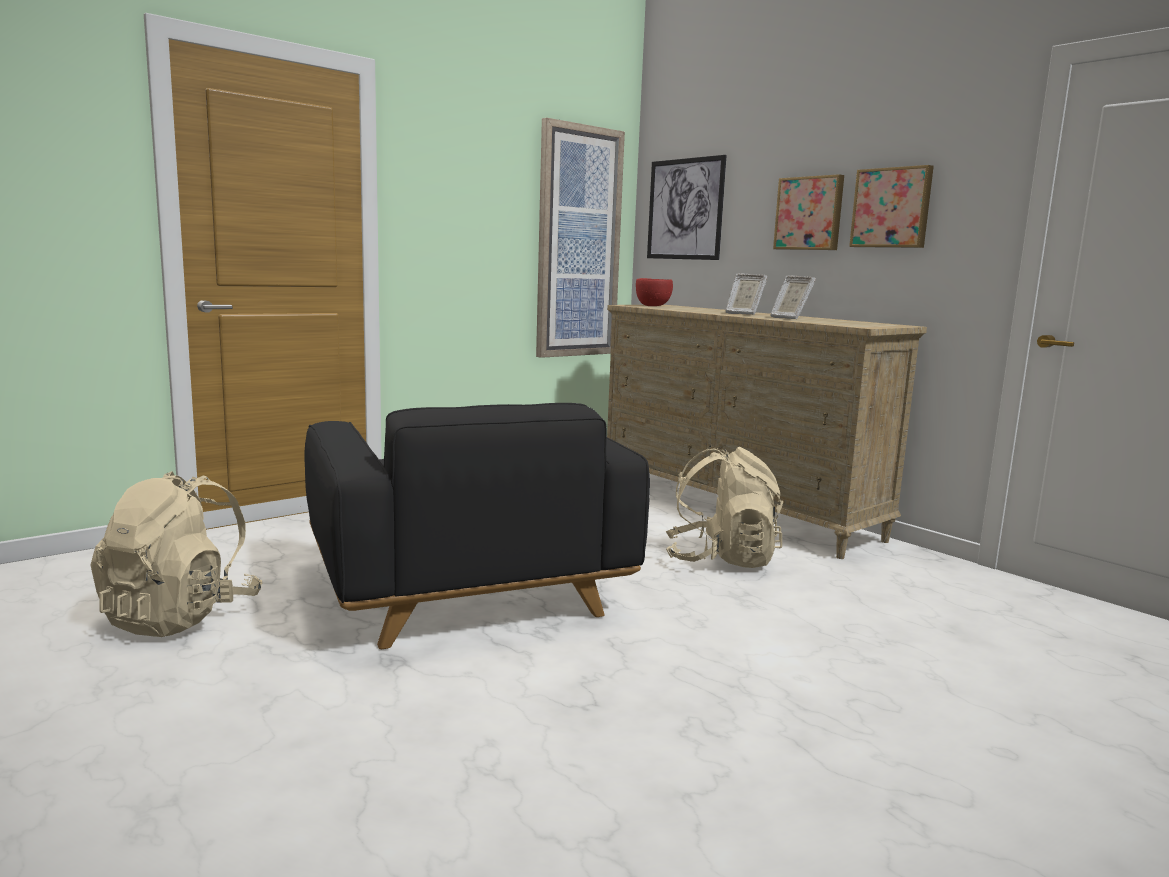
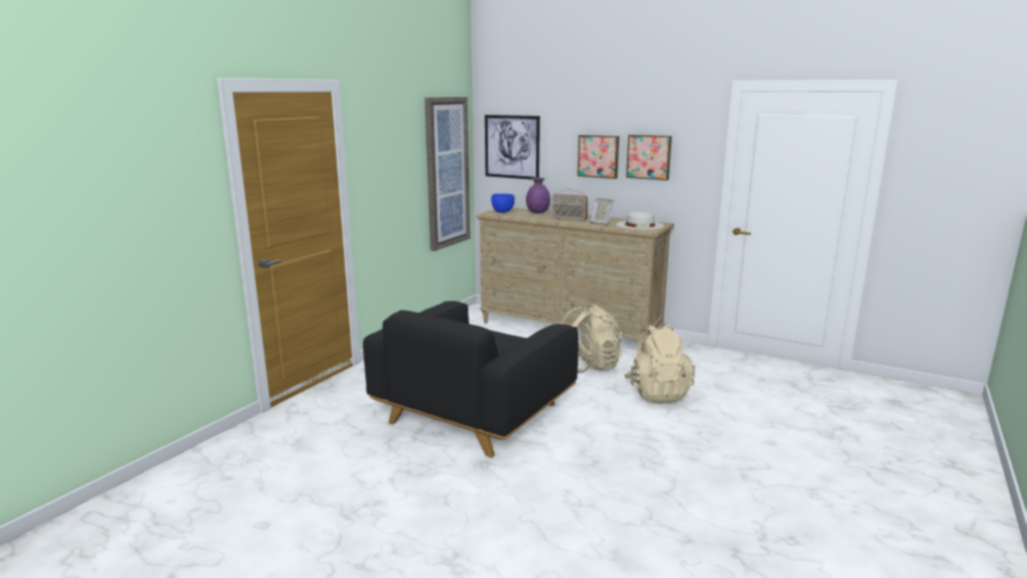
camera: 20 degrees left, 5 degrees up
beige backpack [90,471,262,637] -> beige backpack moved to [625,325,695,403]
black armchair [305,403,650,649] -> black armchair turned 75 degrees clockwise [363,301,578,458]
red bowl [636,278,673,306] -> blue bowl [491,194,515,213]
picture frame [726,274,767,315] -> radio [552,189,588,221]
none -> purple vase [526,178,550,213]
none -> white hat [616,212,664,230]

